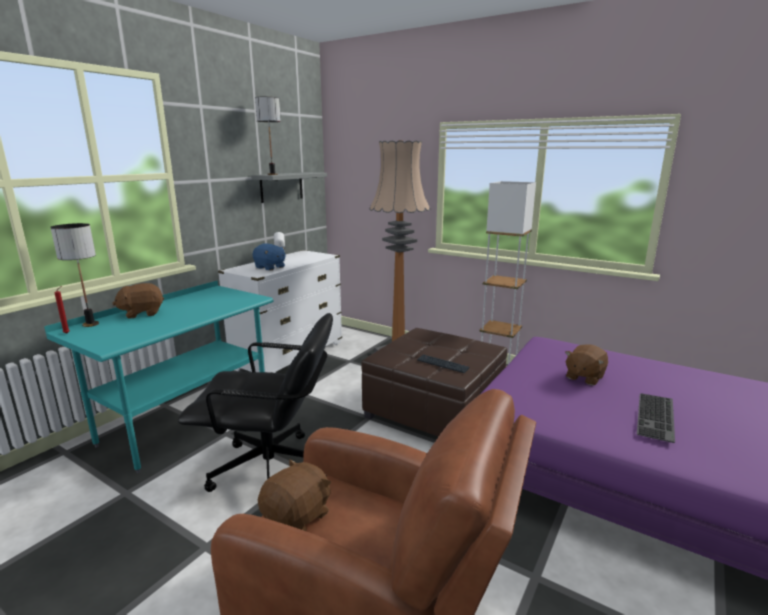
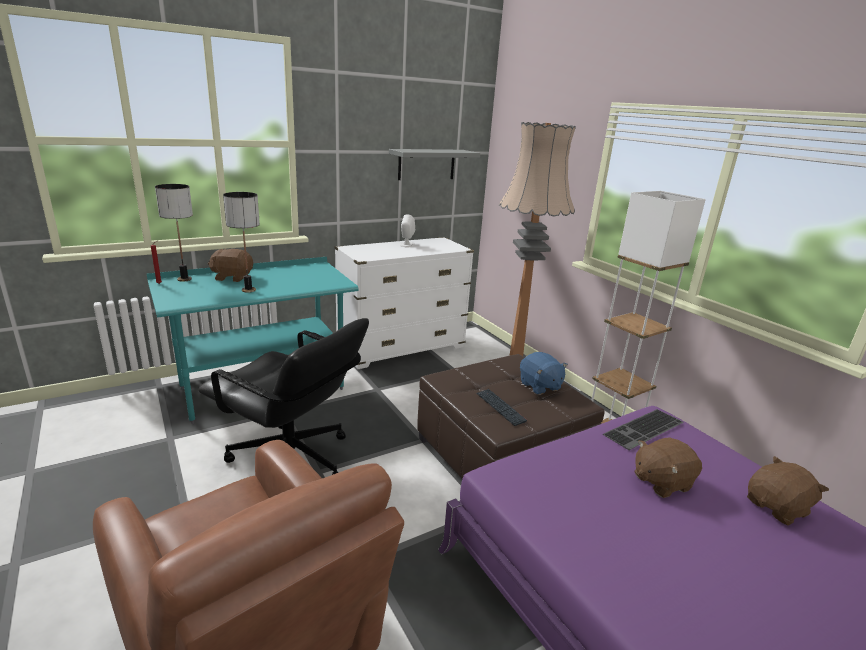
camera: 25 degrees right, 5 degrees up
blue plush toy [252,244,286,270] -> blue plush toy moved to [520,352,568,395]
table lamp [255,97,281,175] -> table lamp moved to [223,192,260,293]
brown plush toy [258,459,331,531] -> brown plush toy moved to [747,456,829,526]
keyboard [637,393,675,443] -> keyboard moved to [603,409,684,450]

